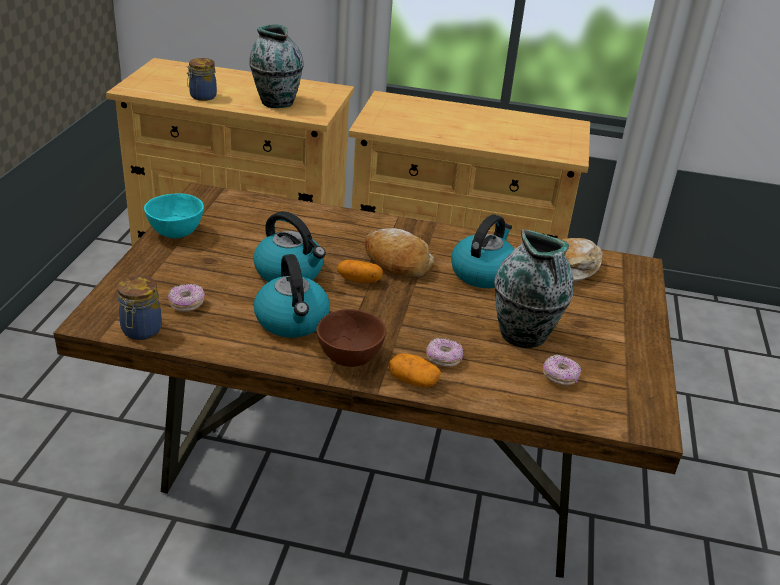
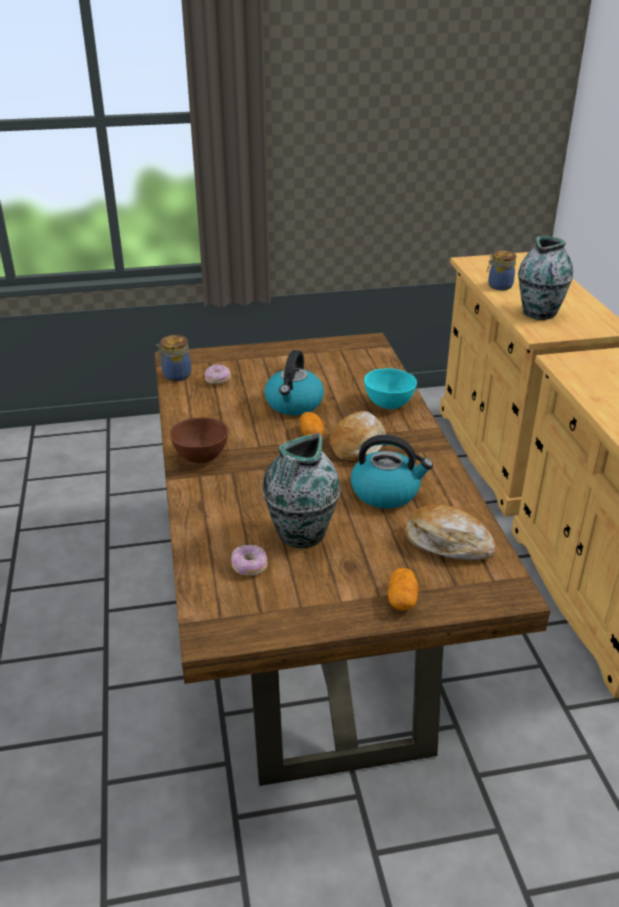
camera: 70 degrees right, 0 degrees up
turquoise bowl [144,193,204,238] -> turquoise bowl moved to [364,368,417,409]
kettle [254,254,330,338] -> none
potato [388,353,441,388] -> potato moved to [388,568,418,610]
donut [426,338,463,368] -> none

